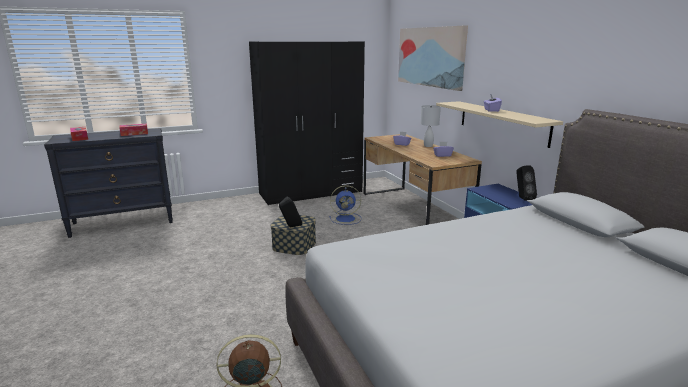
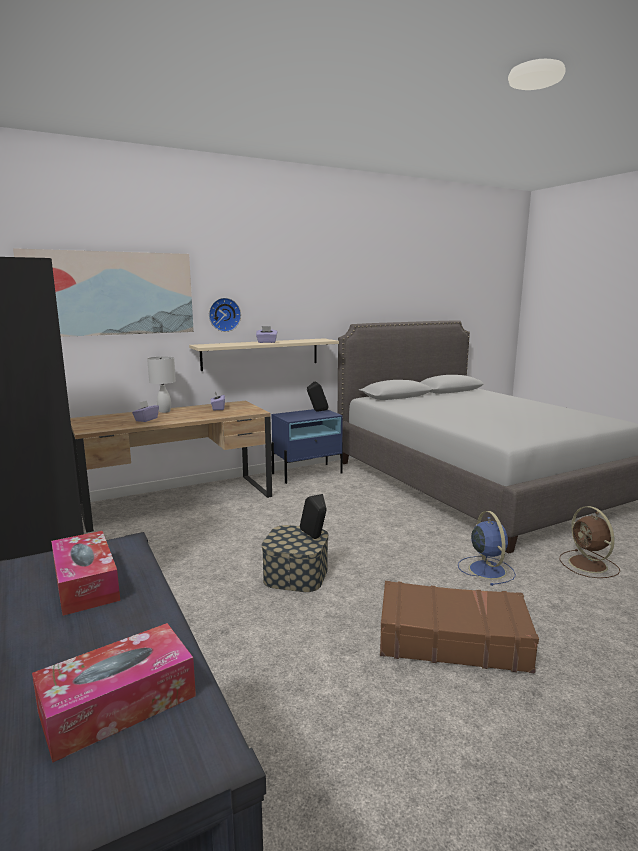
camera: 95 degrees left, 5 degrees down
blue fan [329,185,361,225] -> blue fan moved to [458,511,516,586]
none -> wall clock [209,298,241,332]
none -> brown suitcase [380,581,539,673]

